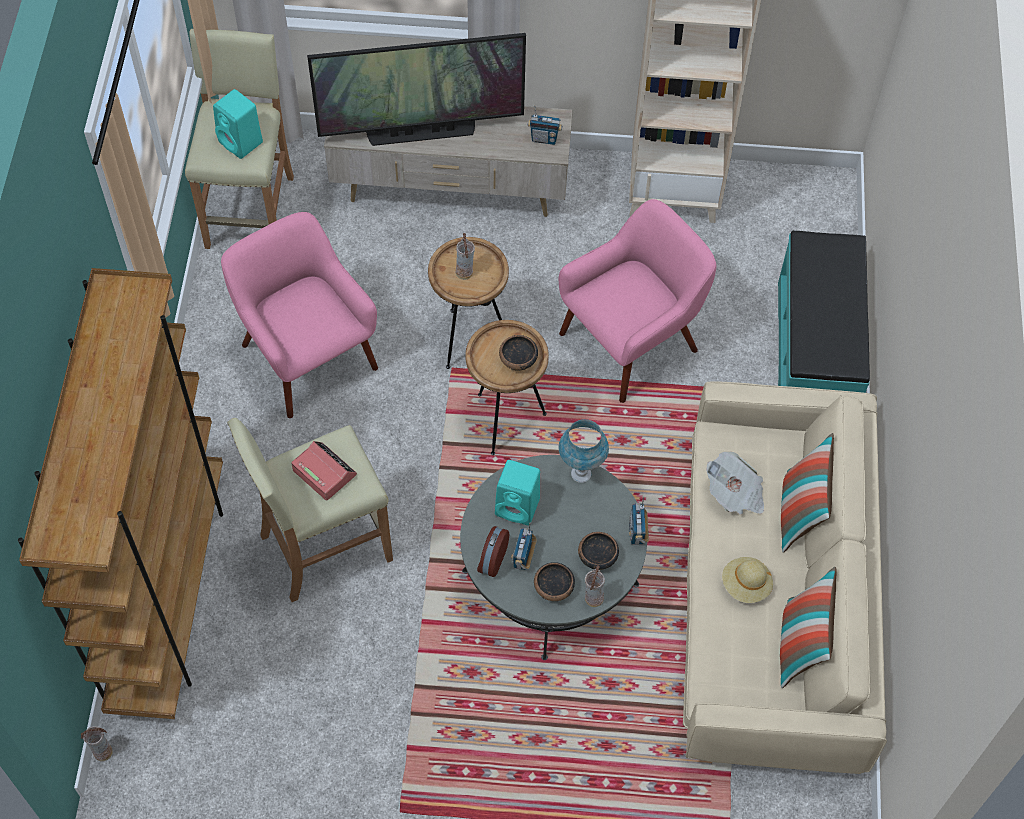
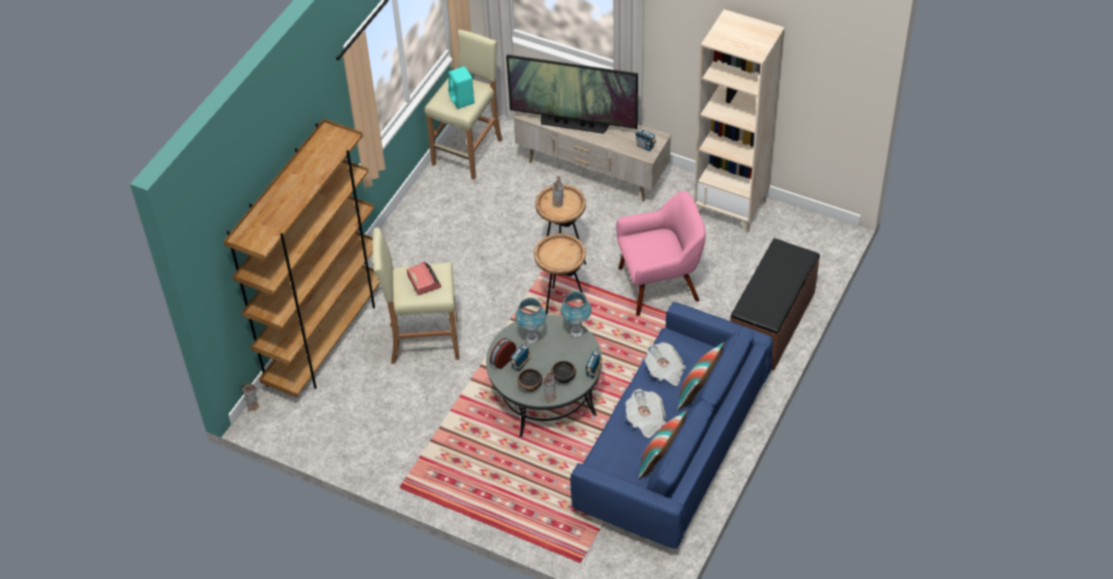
camera: 25 degrees right, 10 degrees down
pink armchair [221,212,378,418] -> none
turquoise speaker [495,460,540,525] -> blue table lamp [515,298,546,343]
bowl [499,335,538,371] -> none
beige sofa [683,381,887,774] -> blue sofa [571,302,773,549]
beige hat [722,557,773,603] -> newspaper [625,389,666,438]
turquoise bench [778,230,870,393] -> brown bench [730,238,820,371]

